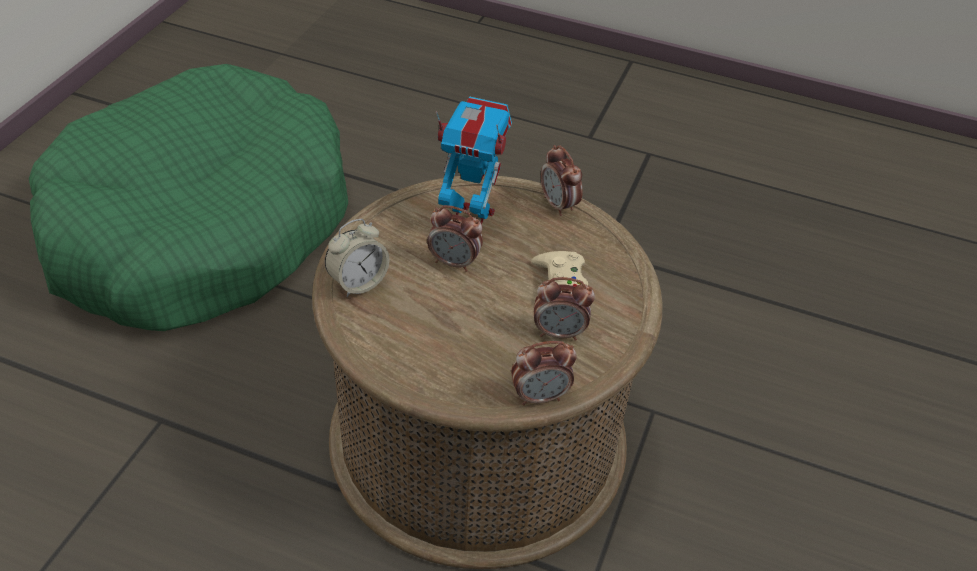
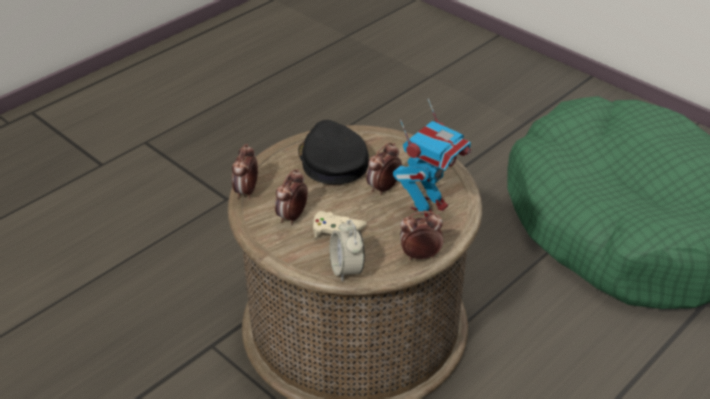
camera: 115 degrees right, 5 degrees down
alarm clock [325,219,389,297] -> alarm clock moved to [330,220,365,282]
none -> black cap [298,120,369,184]

